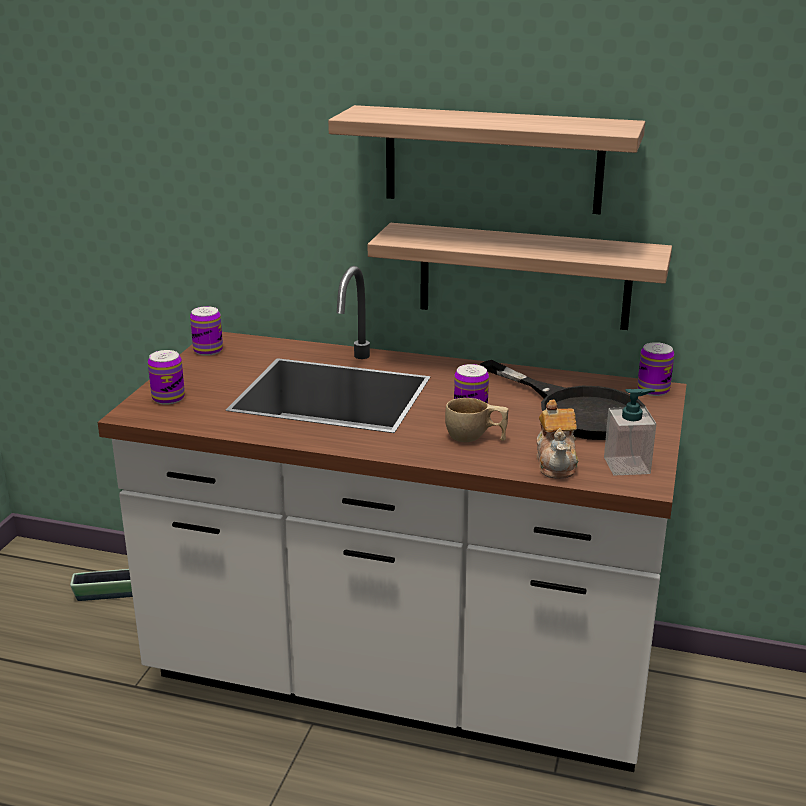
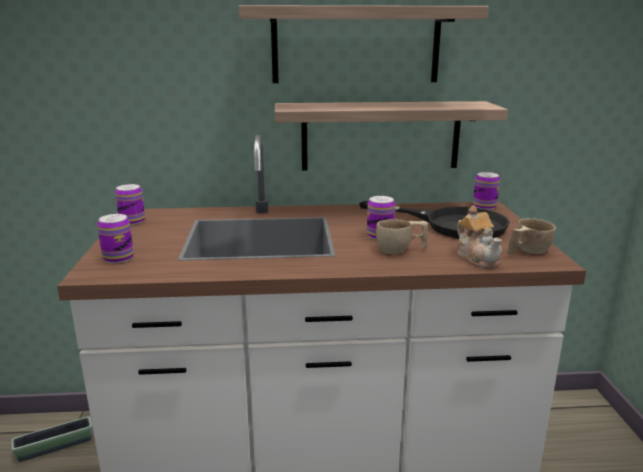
camera: 20 degrees left, 5 degrees down
soap dispenser [604,389,656,476] -> beige cup [507,218,556,255]

